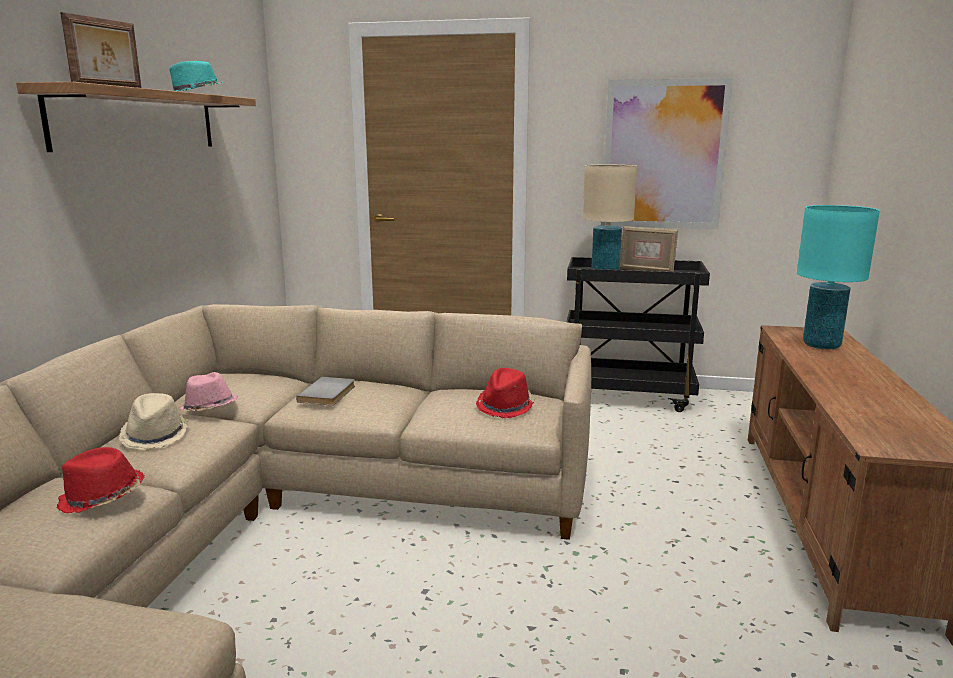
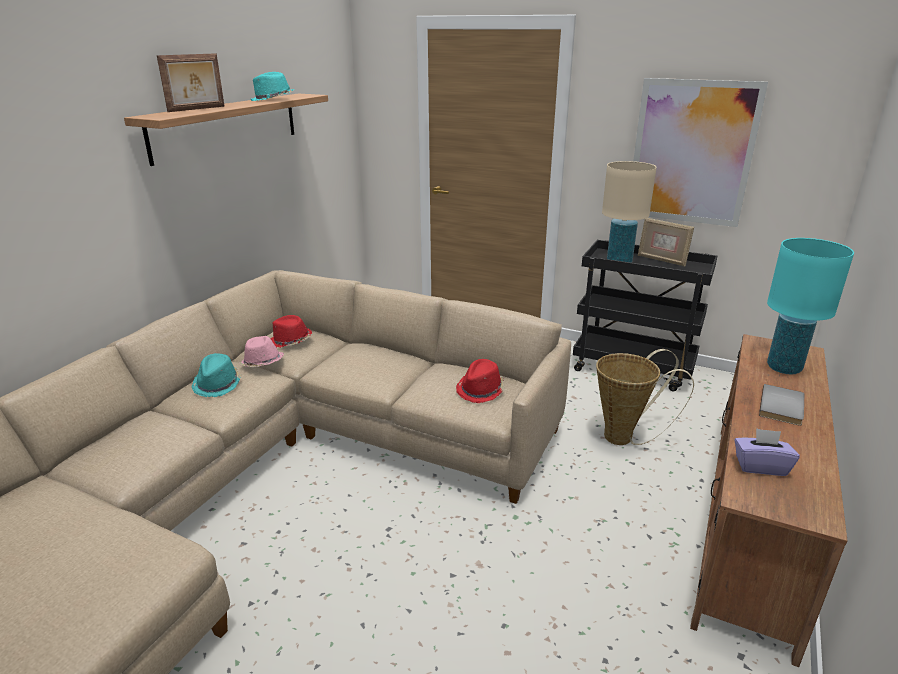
camera: 15 degrees right, 10 degrees up
red hat [57,447,145,513] -> red hat moved to [271,315,312,348]
beige hat [119,393,189,450] -> turquoise hat [191,353,242,397]
grey book [296,377,355,406] -> grey book moved to [759,384,804,426]
none -> basket [596,349,694,445]
none -> purple tissue box [735,428,800,476]

